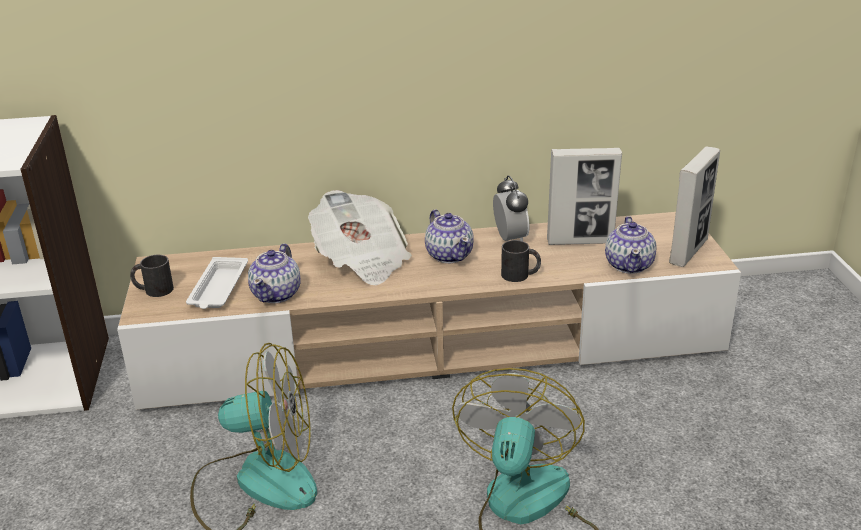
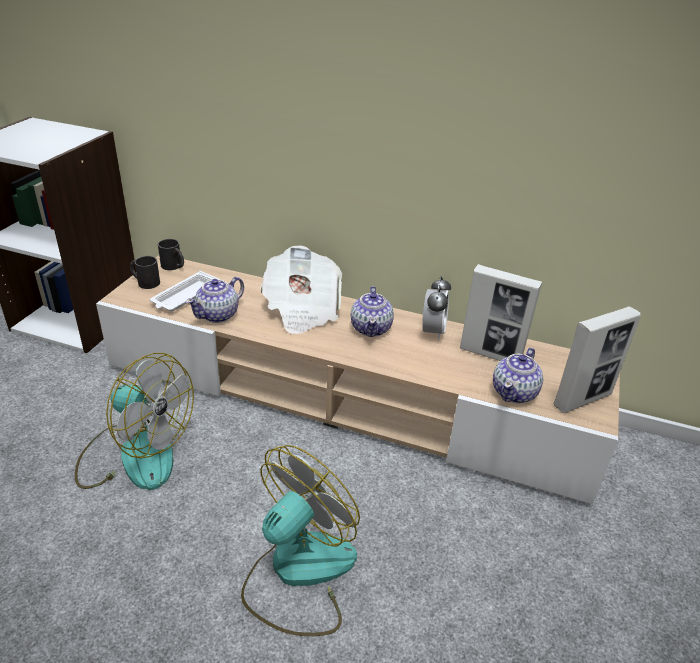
camera: 25 degrees right, 5 degrees up
black mug [501,240,541,282] -> black mug moved to [158,239,184,270]

